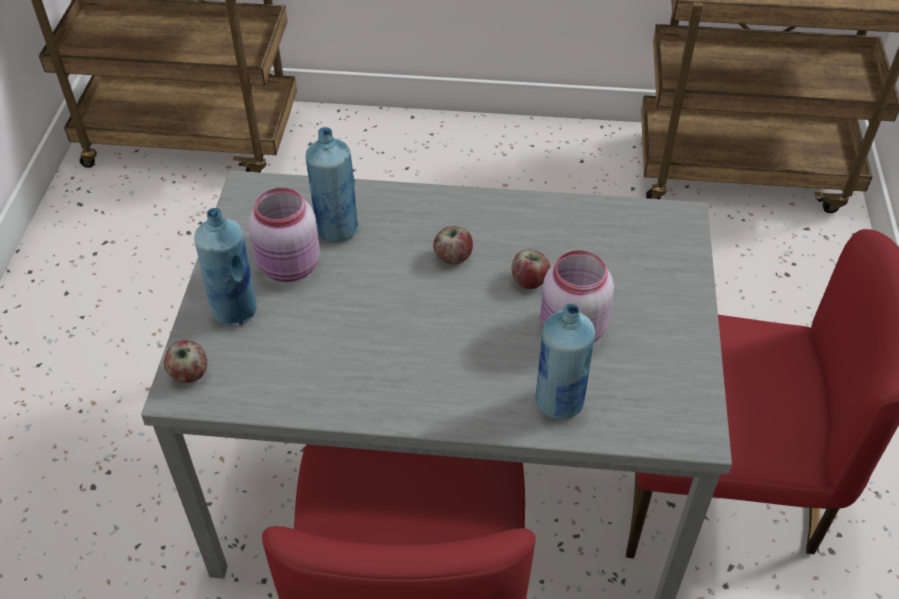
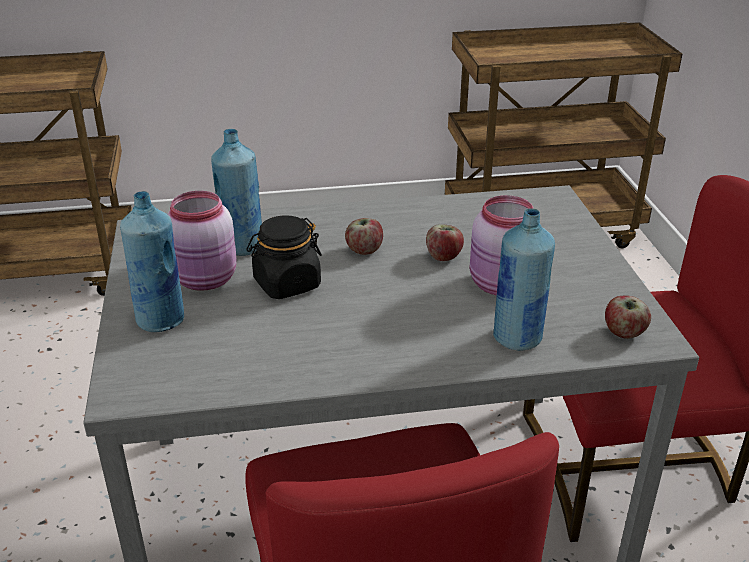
camera: 15 degrees left, 15 degrees down
apple [164,340,207,383] -> apple moved to [605,295,651,339]
none -> black jar [246,215,322,299]

